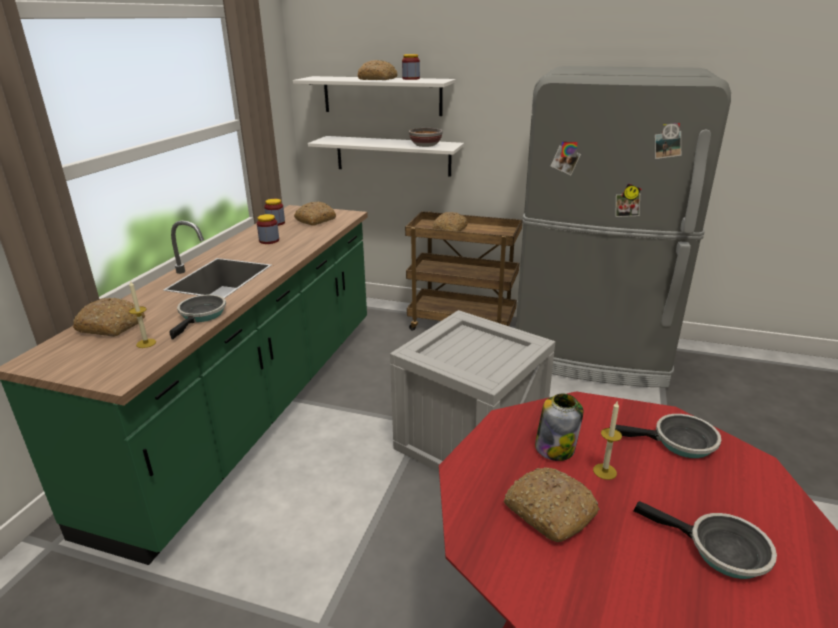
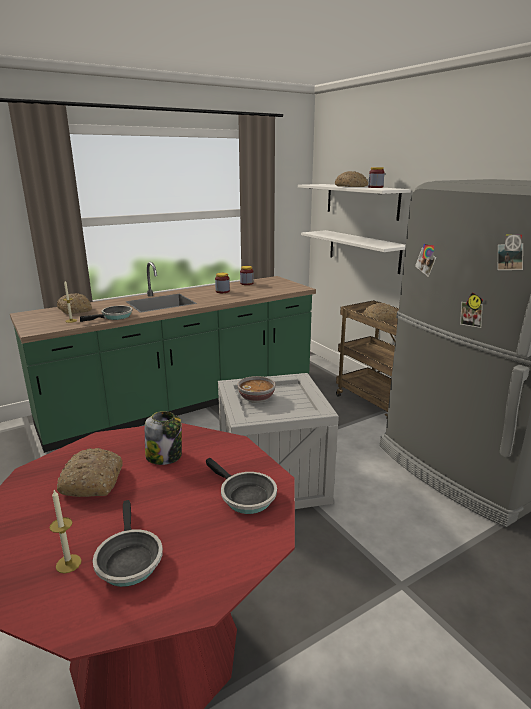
camera: 40 degrees right, 5 degrees down
bread [294,202,336,226] -> none
bowl [409,128,443,147] -> bowl moved to [237,376,276,403]
candle [593,402,622,480] -> candle moved to [49,490,82,573]

